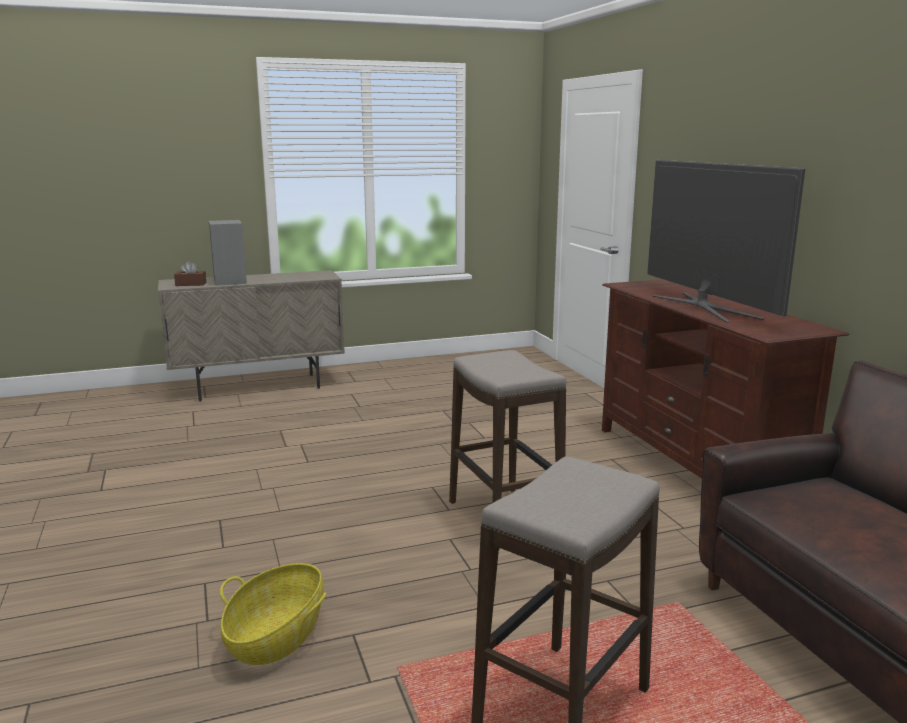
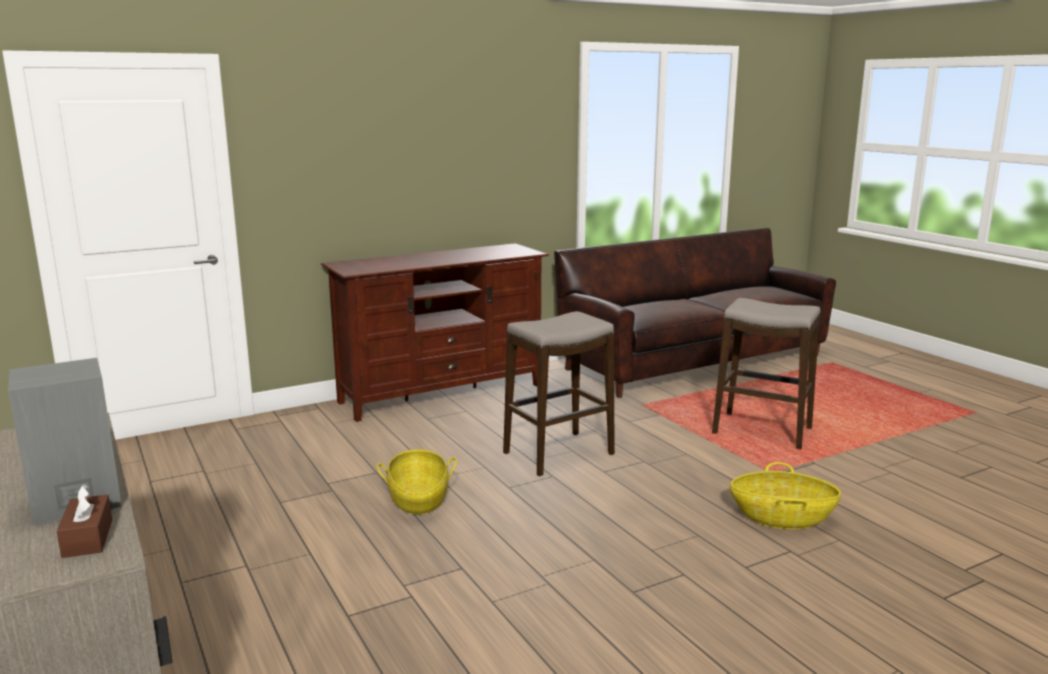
camera: 100 degrees left, 0 degrees up
television [647,160,805,323] -> none
none -> basket [377,449,457,515]

